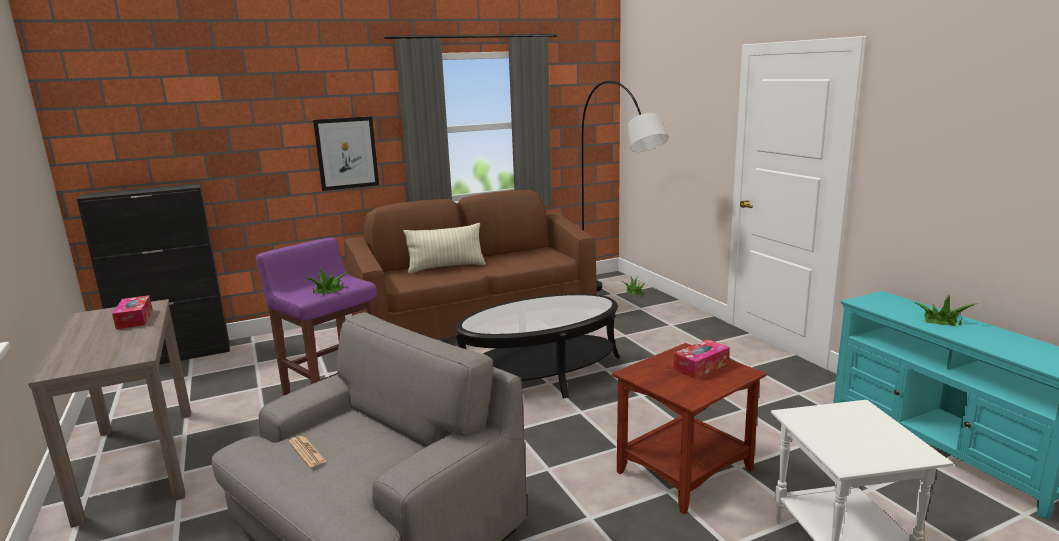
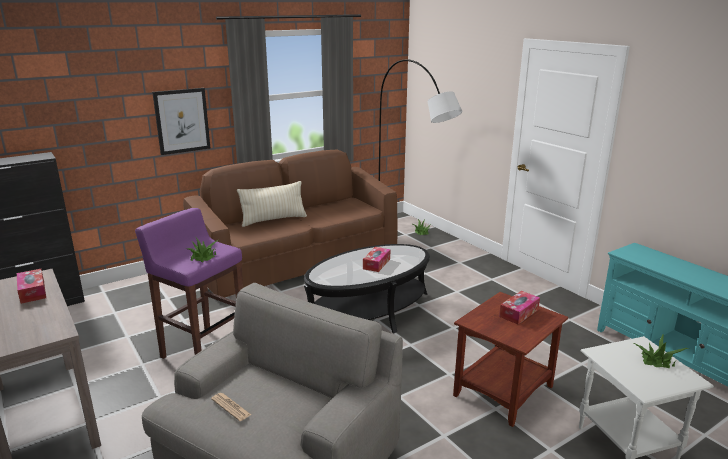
camera: 10 degrees left, 5 degrees up
potted plant [914,294,975,326] -> potted plant moved to [634,334,689,368]
none -> tissue box [363,247,390,272]

